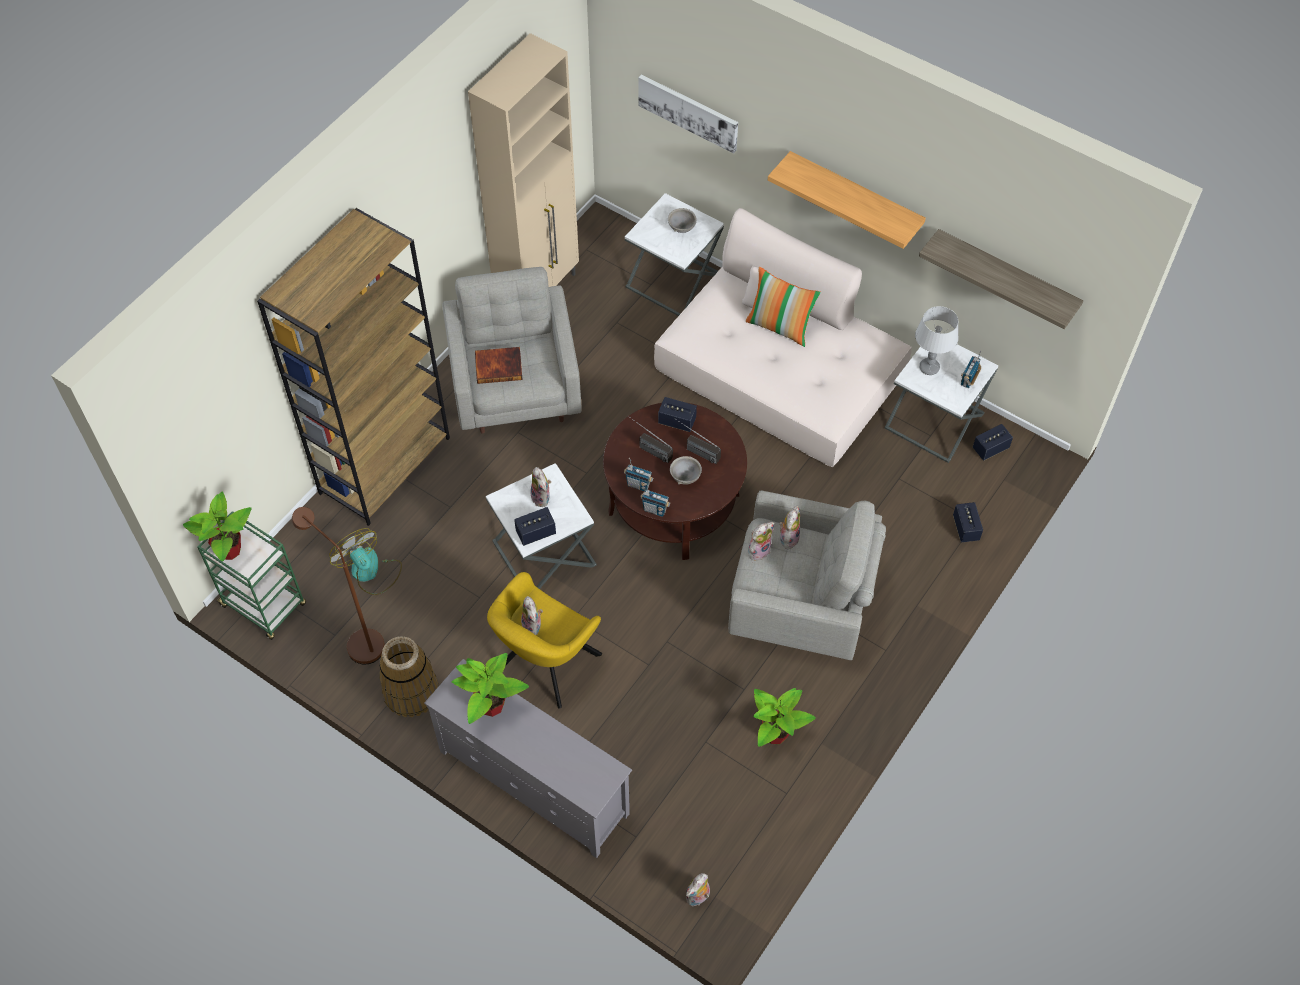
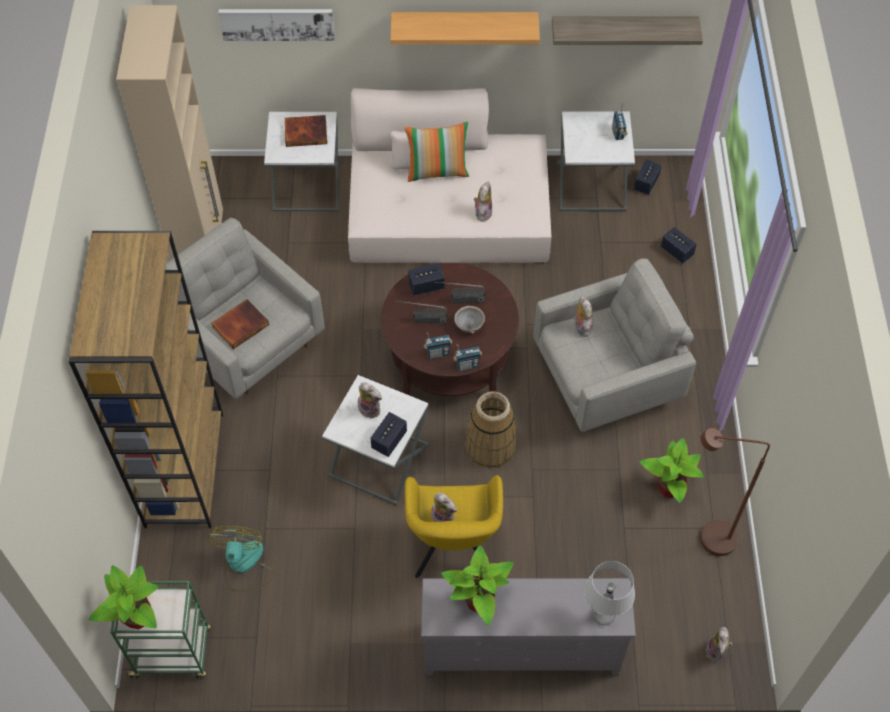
camera: 35 degrees left, 0 degrees up
brown floor lamp [292,507,385,664] -> brown floor lamp moved to [701,428,770,556]
fan [329,528,402,595] -> fan turned 75 degrees clockwise [208,526,275,592]
basket [379,636,439,717] -> basket moved to [465,391,517,469]
grey bowl [668,208,697,233] -> book [285,115,327,147]
plush toy [748,522,774,560] -> plush toy moved to [474,182,492,222]
grey table lamp [915,306,959,375] -> grey table lamp moved to [584,561,635,626]

